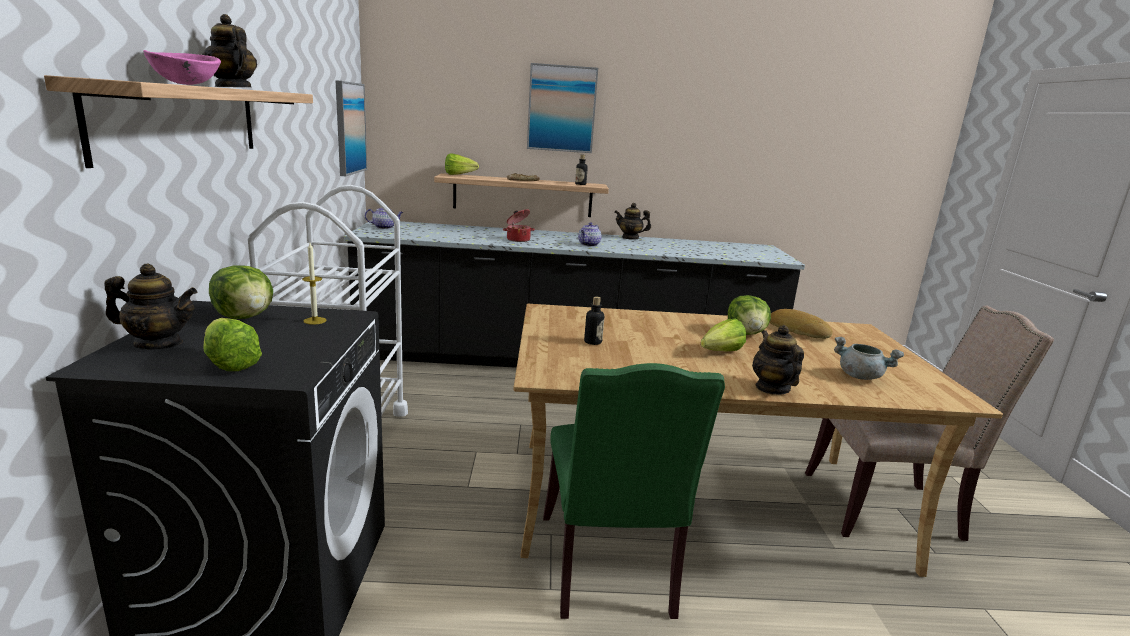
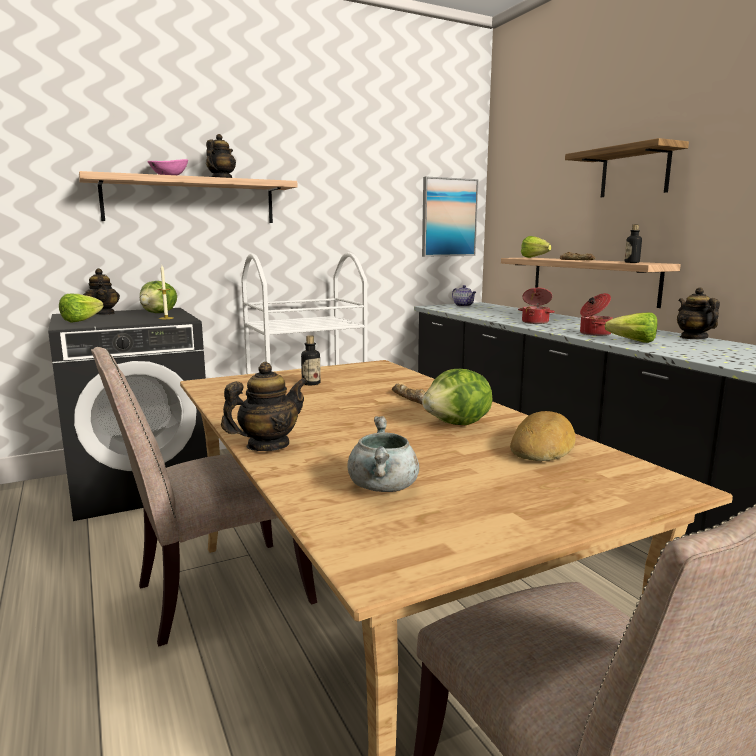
camera: 65 degrees right, 5 degrees down
picture [527,63,598,153] -> shelf [565,138,689,197]
green chair [543,363,725,619] -> beige chair [91,347,317,647]
teapot [578,222,601,247] -> cooking pot [580,293,613,336]
lettuce [701,318,746,351] -> lettuce moved to [605,312,657,343]
none -> bread [392,384,426,405]

